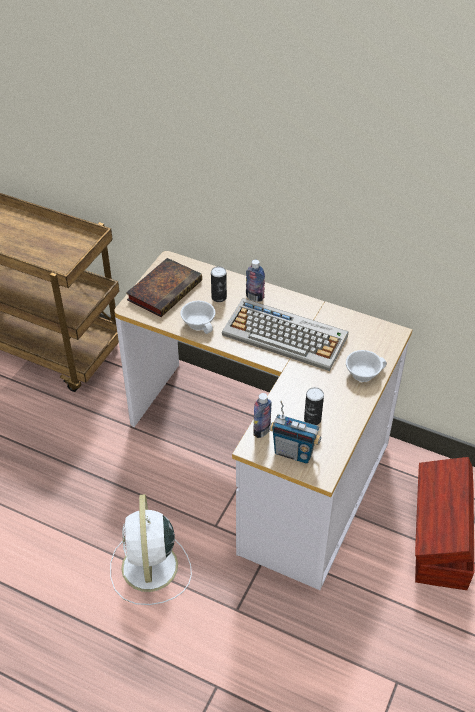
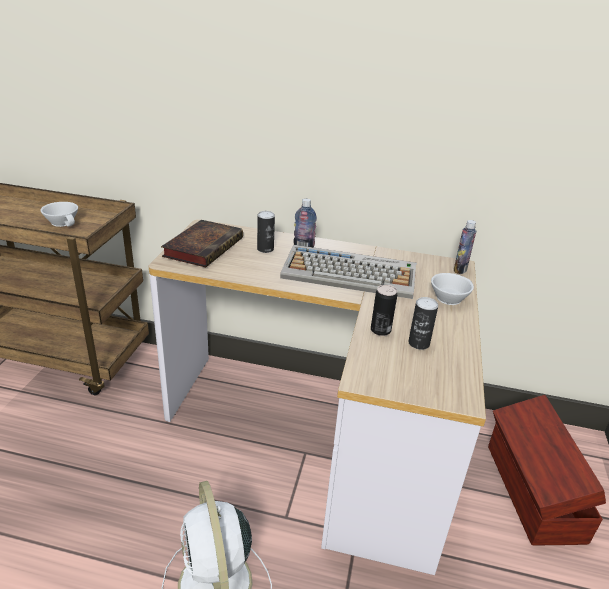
camera: 15 degrees left, 15 degrees down
white cup [180,301,215,334] -> white cup moved to [40,202,78,227]
bottle [253,393,272,438] -> bottle moved to [454,220,476,274]
radio [269,400,321,464] -> none
none -> can [371,285,397,336]

